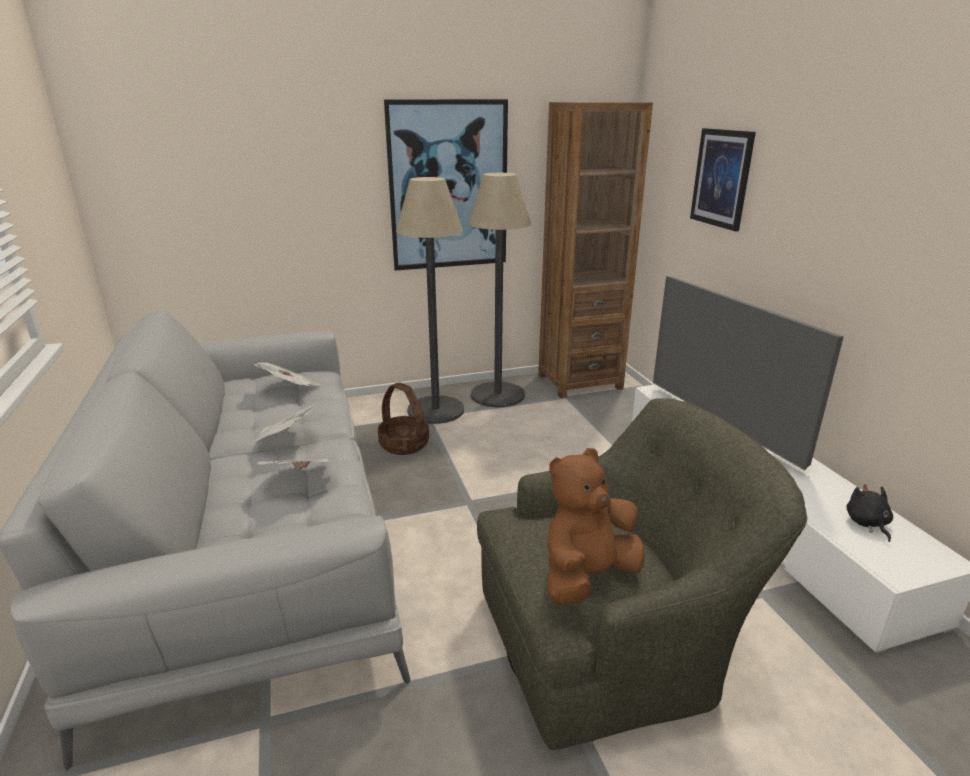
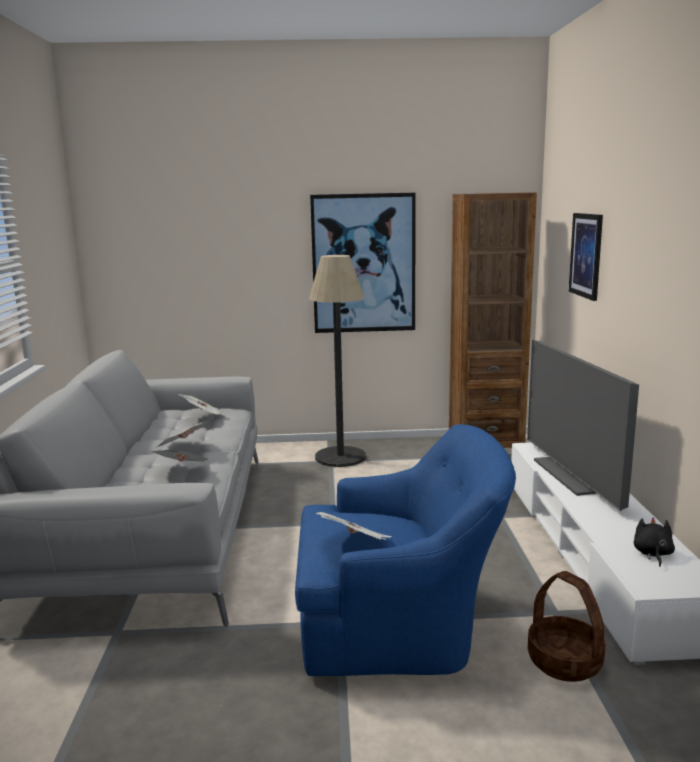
camera: 15 degrees right, 10 degrees down
basket [378,382,429,455] -> basket moved to [528,571,606,682]
floor lamp [468,173,531,407] -> none
green armchair [477,398,807,750] -> blue armchair [295,424,516,676]
brown plush toy [546,448,645,605] -> newspaper [316,512,391,540]

